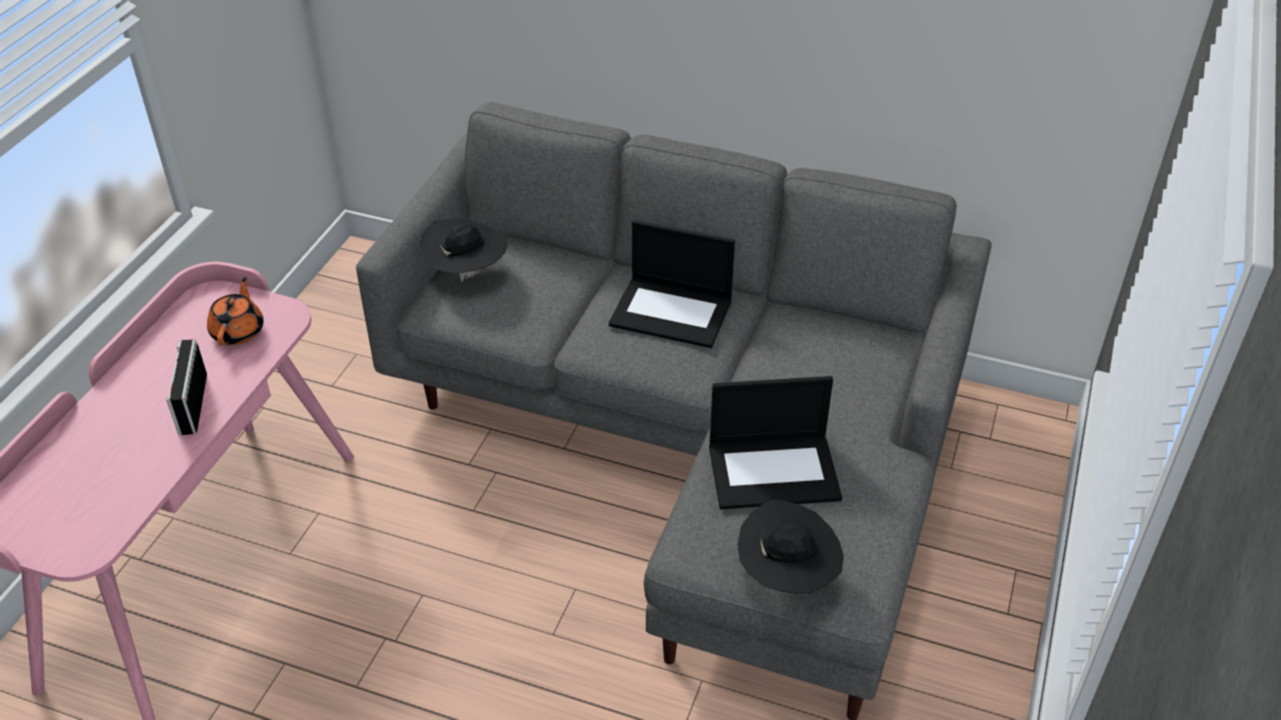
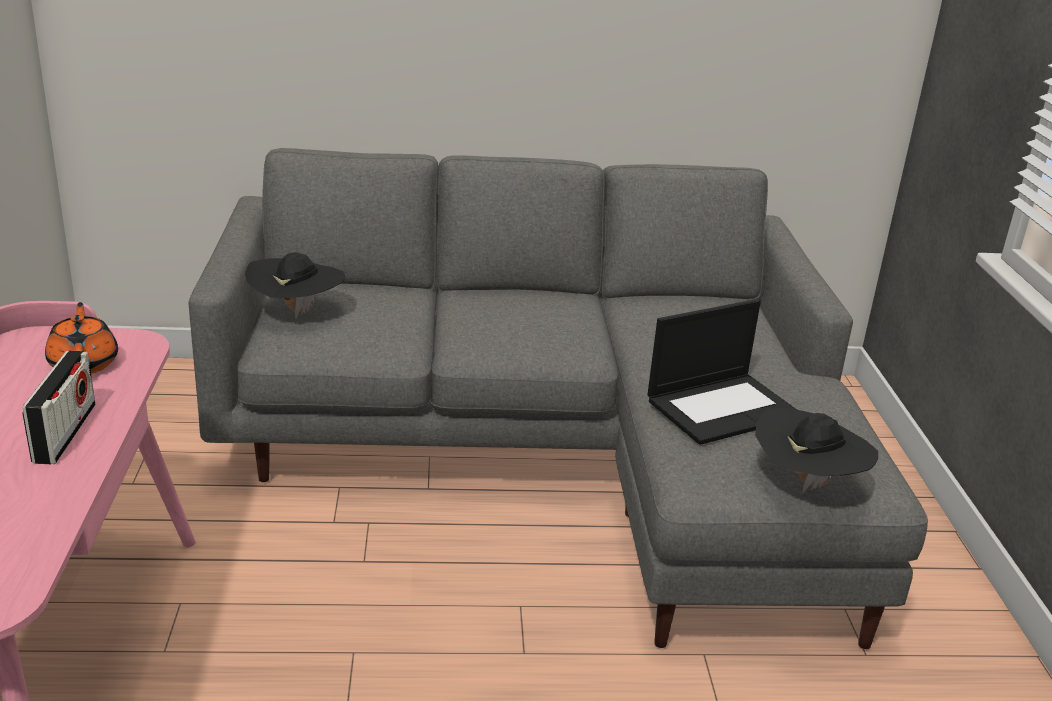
camera: 25 degrees left, 15 degrees down
radio [166,339,207,435] -> radio turned 150 degrees counterclockwise [22,351,95,464]
laptop [609,220,735,348] -> none

